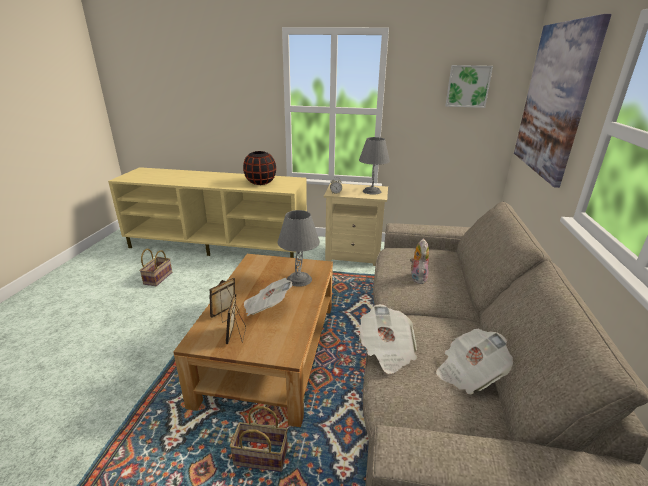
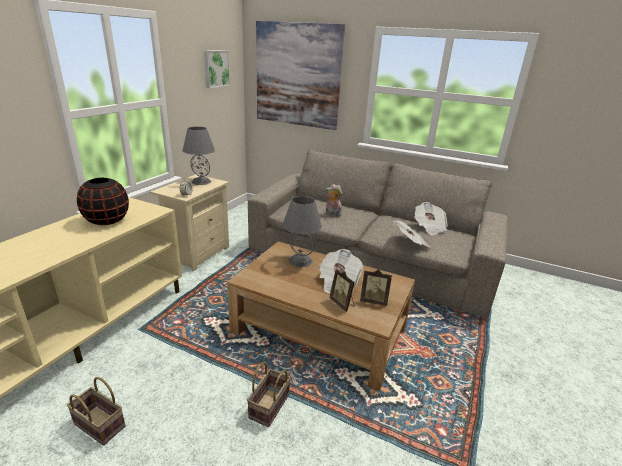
camera: 75 degrees left, 0 degrees up
basket [230,406,288,472] -> basket moved to [247,362,291,427]

